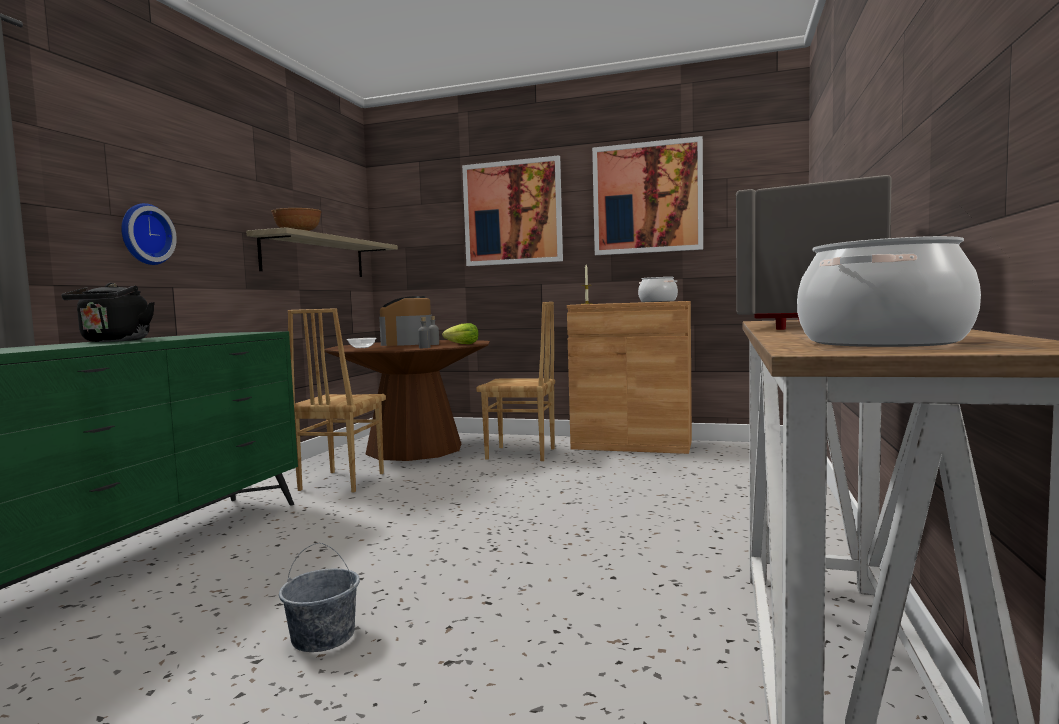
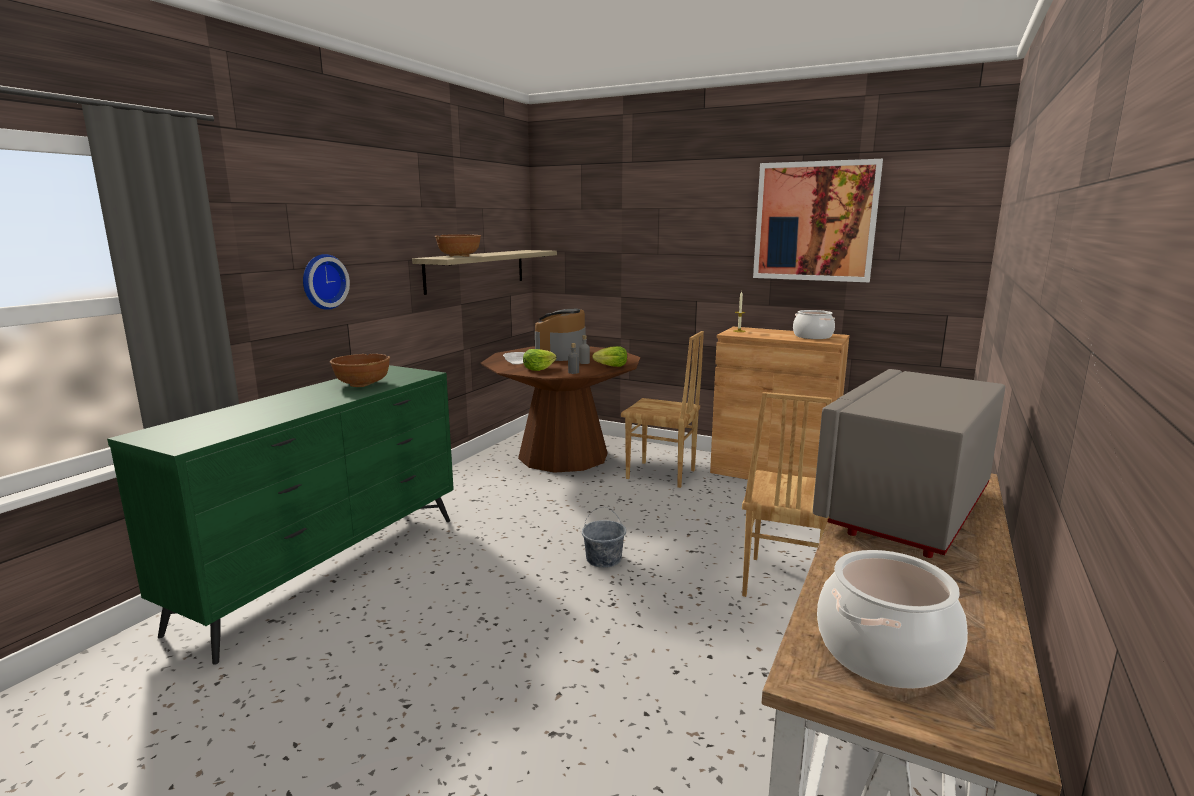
camera: 10 degrees right, 10 degrees up
black kettle [61,283,155,342] -> none
grey bucket [279,543,360,652] -> grey bucket moved to [582,507,626,568]
brown chair [288,308,386,492] -> brown chair moved to [742,392,832,597]
picture [462,155,563,266] -> none
none -> brown bowl [330,354,390,387]
none -> lettuce [523,349,557,371]

